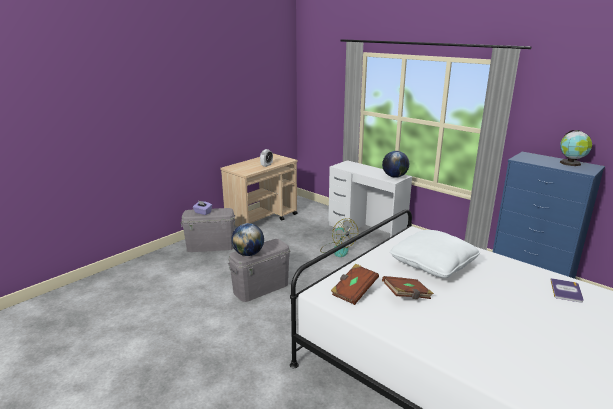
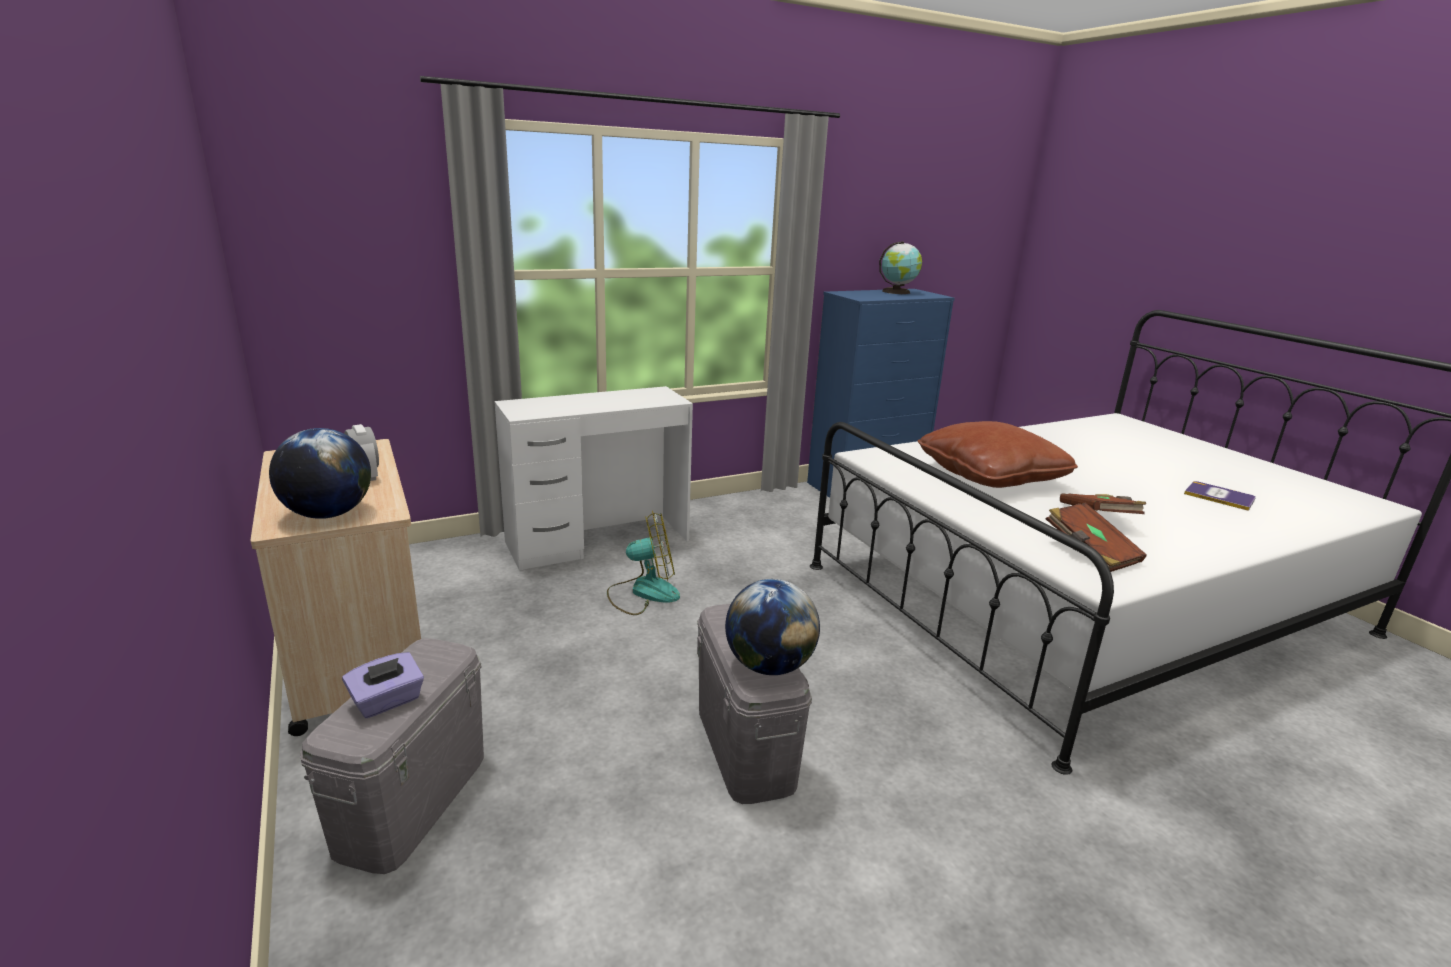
camera: 70 degrees left, 0 degrees up
globe [382,151,409,178] -> globe moved to [269,428,371,519]
white pillow [390,230,480,278] -> brown pillow [918,421,1078,488]
book [551,278,584,303] -> book moved to [1184,481,1256,511]

